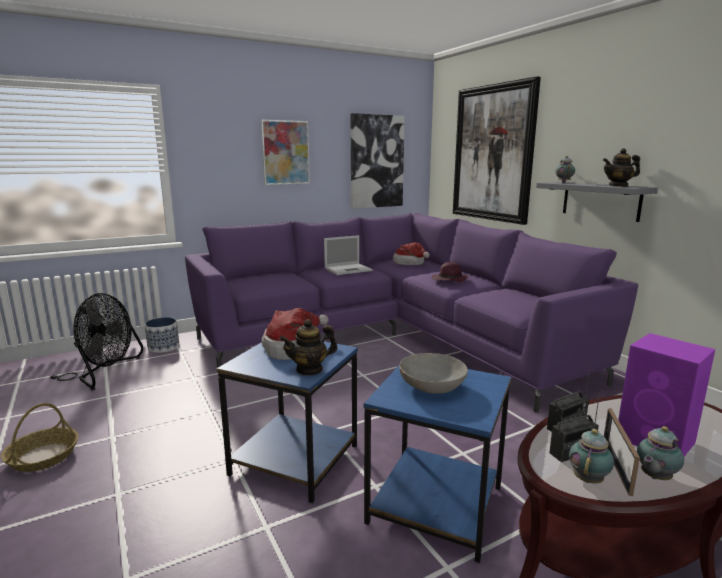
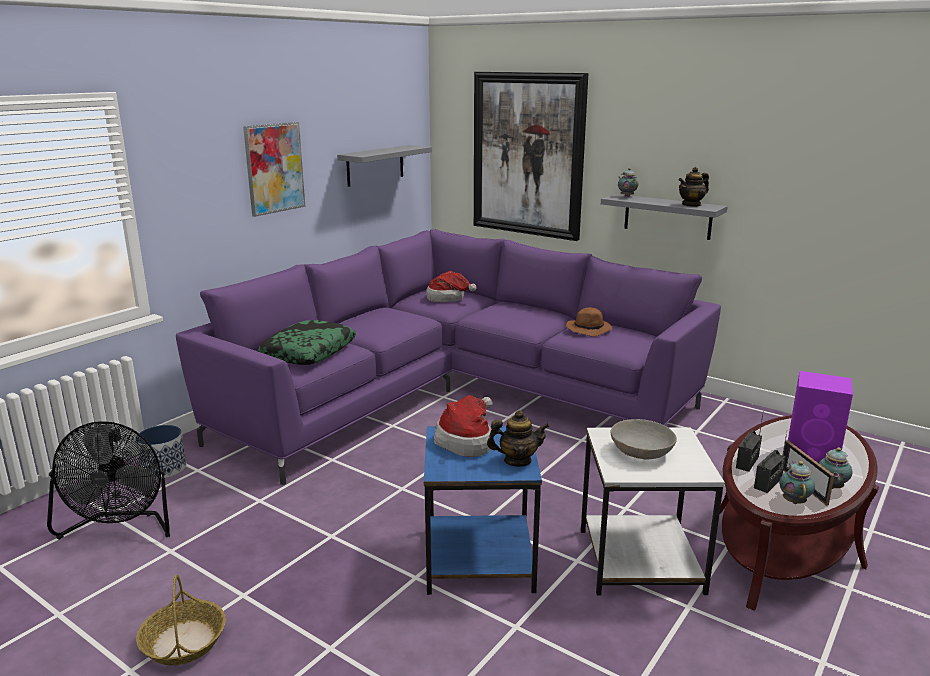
camera: 25 degrees left, 5 degrees up
black fan [50,293,143,391] -> black fan turned 105 degrees clockwise [47,421,170,540]
teapot [280,319,337,375] -> teapot turned 135 degrees counterclockwise [487,410,549,467]
laptop [324,235,373,275] -> none
picture [351,113,405,209] -> grey shelf [337,145,432,187]
blue side table [364,364,511,563] -> white side table [581,428,725,595]
purple hat [431,262,469,283] -> none
none -> pillow [258,320,357,365]
none -> brown hat [566,307,612,337]

